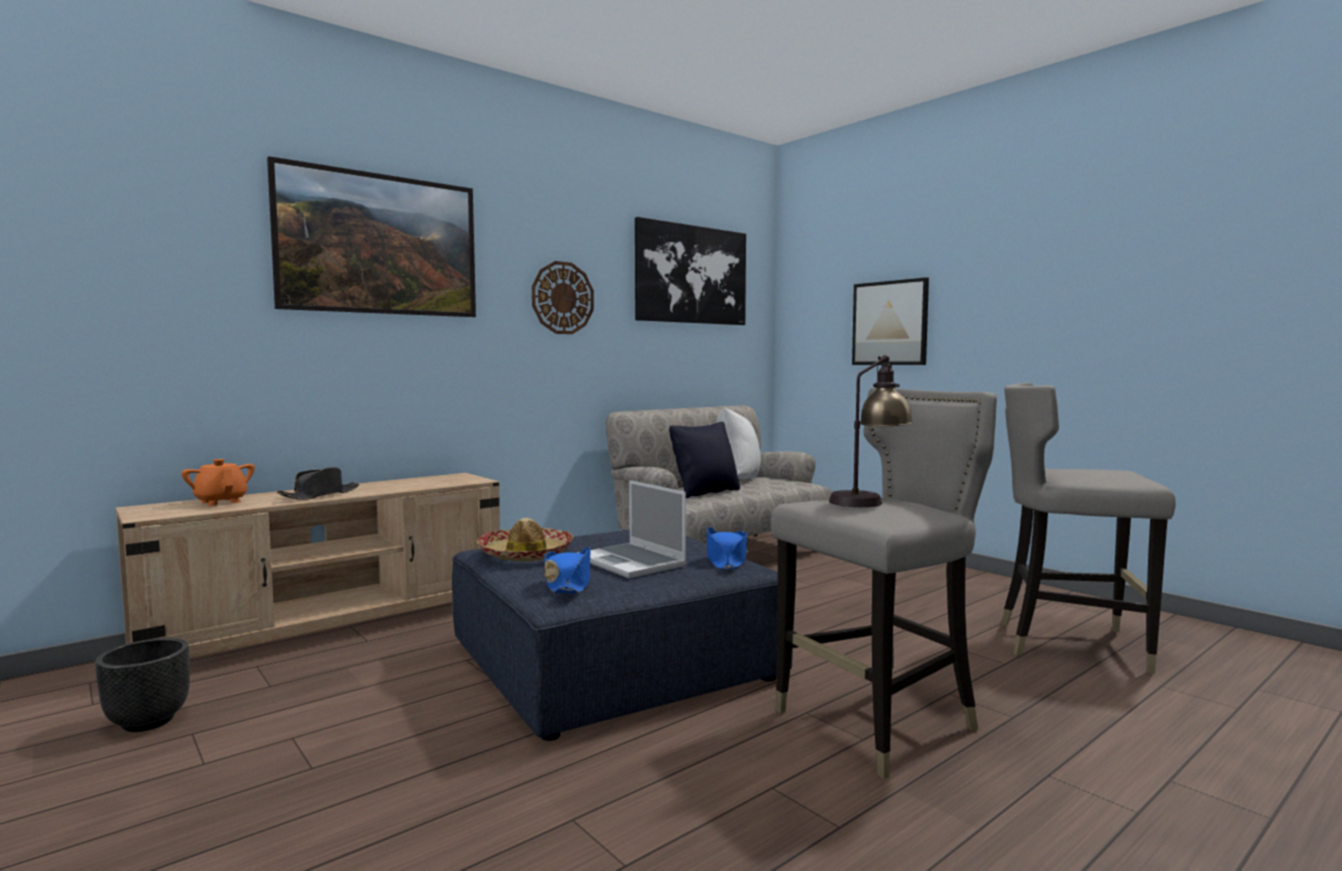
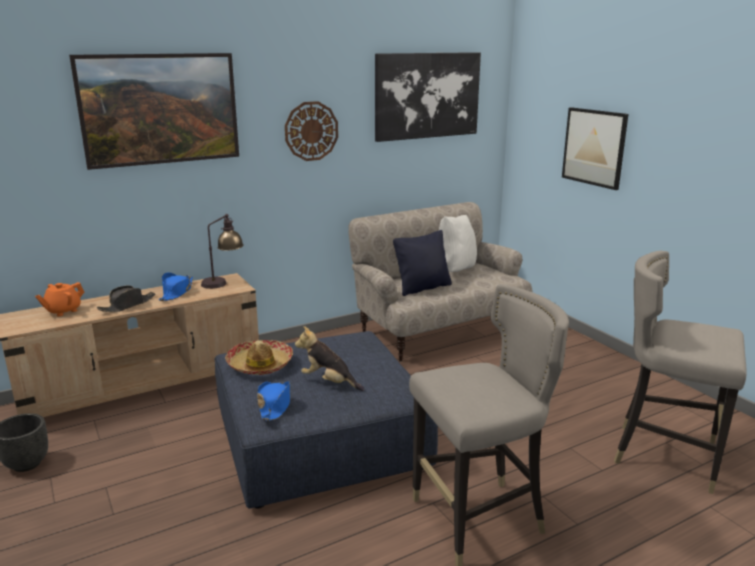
camera: 10 degrees right, 15 degrees up
orange teapot [181,459,255,506] -> orange teapot turned 105 degrees counterclockwise [35,282,85,316]
laptop [578,480,686,578] -> plush toy [295,326,364,391]
blue hat [707,527,748,570] -> blue hat moved to [159,272,193,301]
table lamp [829,355,913,507] -> table lamp moved to [201,214,244,289]

